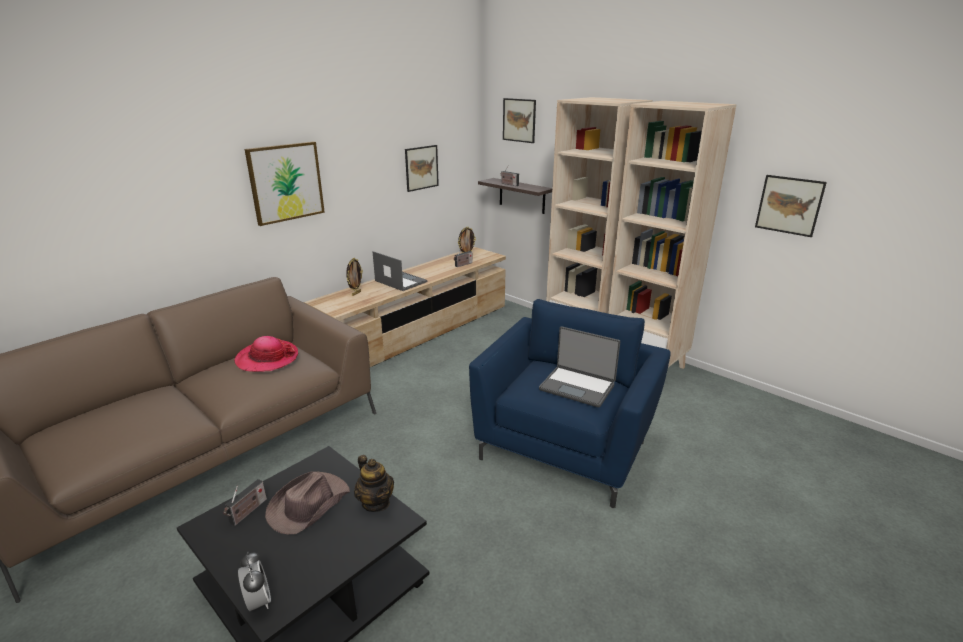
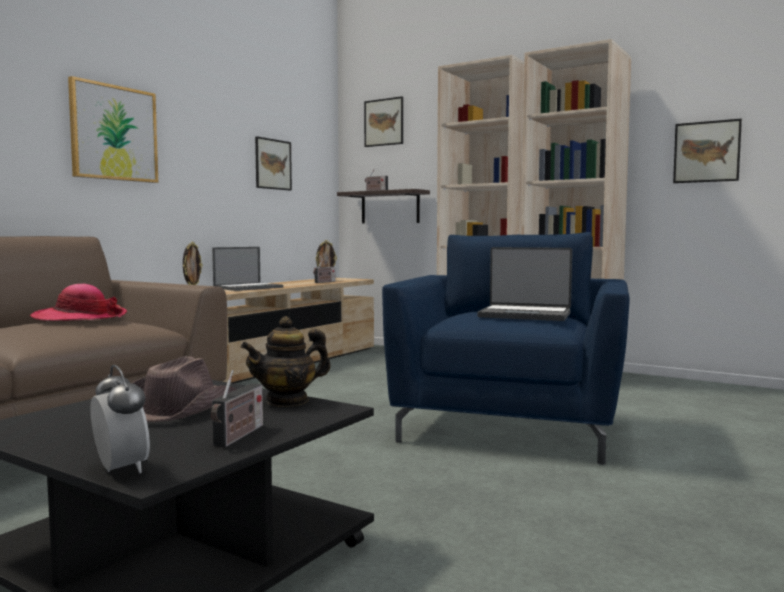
camera: 10 degrees left, 20 degrees down
radio [224,479,267,526] -> radio moved to [211,370,263,447]
teapot [354,455,394,512] -> teapot turned 105 degrees clockwise [241,316,331,407]
laptop [373,251,427,291] -> laptop turned 105 degrees clockwise [212,247,283,291]

